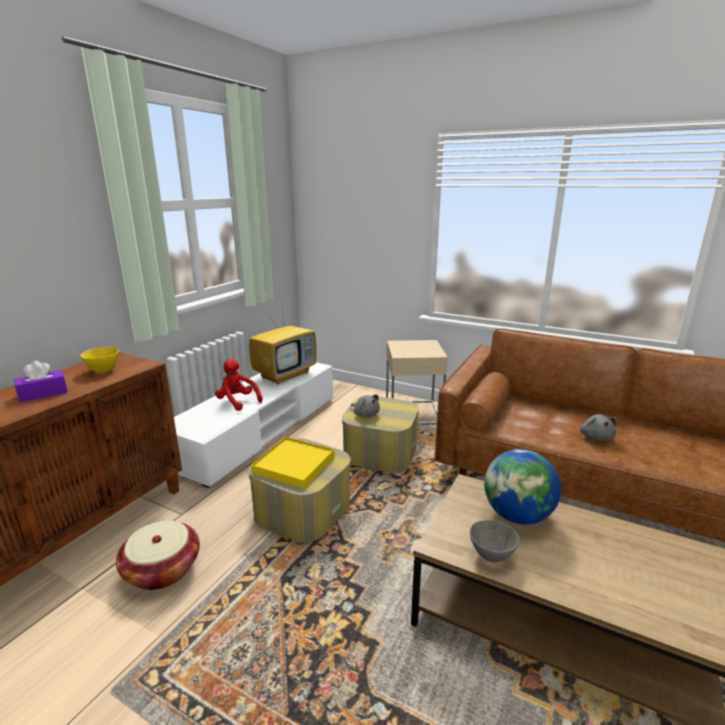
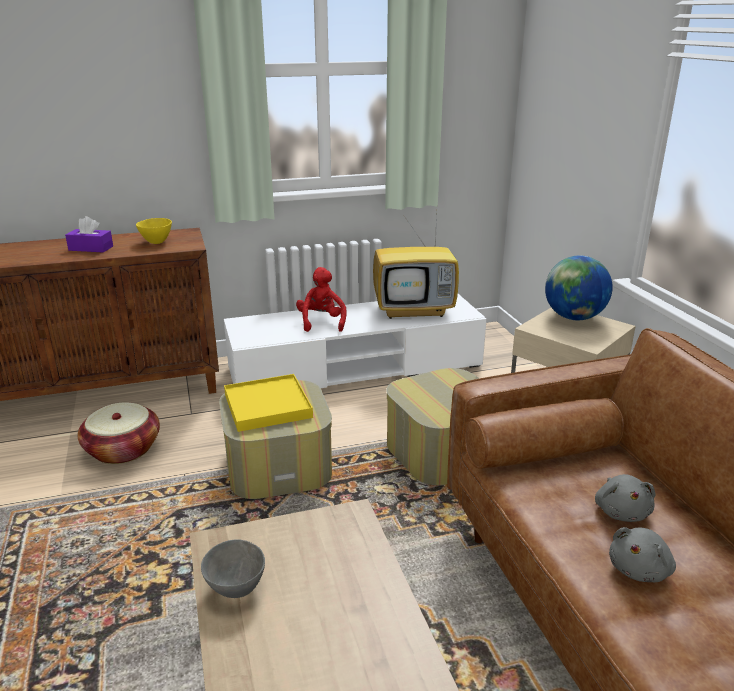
camera: 45 degrees right, 5 degrees up
grey plush toy [351,394,380,417] -> grey plush toy moved to [595,474,656,522]
globe [484,449,561,524] -> globe moved to [545,255,613,320]

